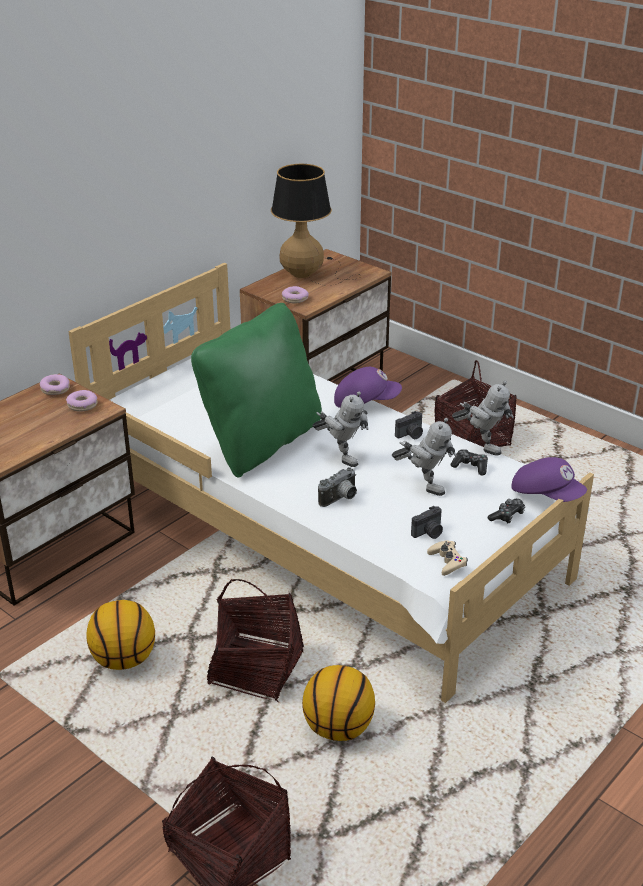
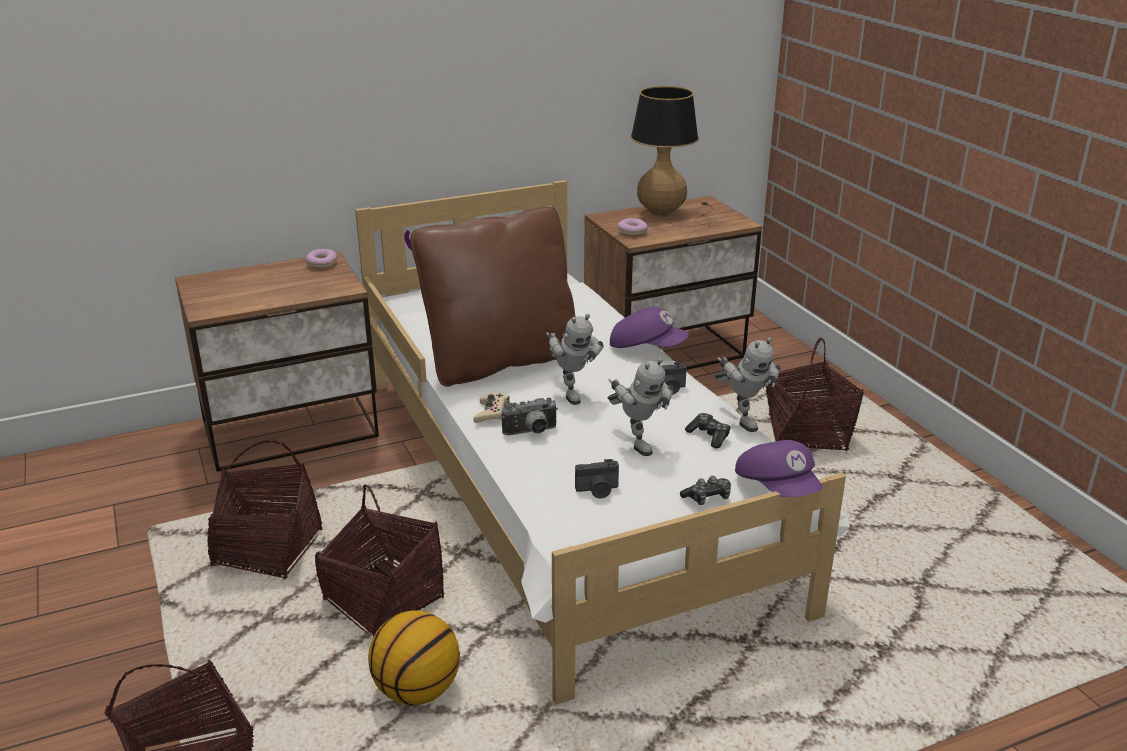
camera: 25 degrees right, 5 degrees down
donut [66,390,97,412] -> none
basketball [86,600,155,670] -> basket [207,440,322,580]
green pillow [191,303,322,477] -> brown pillow [410,206,576,387]
beige game controller [427,540,468,576] -> beige game controller moved to [473,393,510,423]

